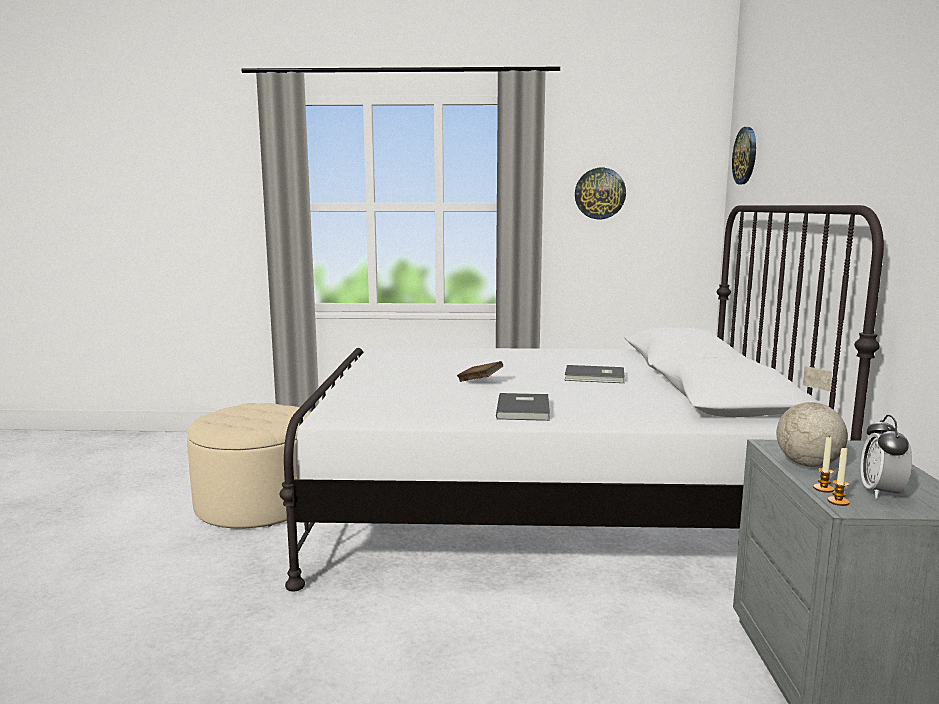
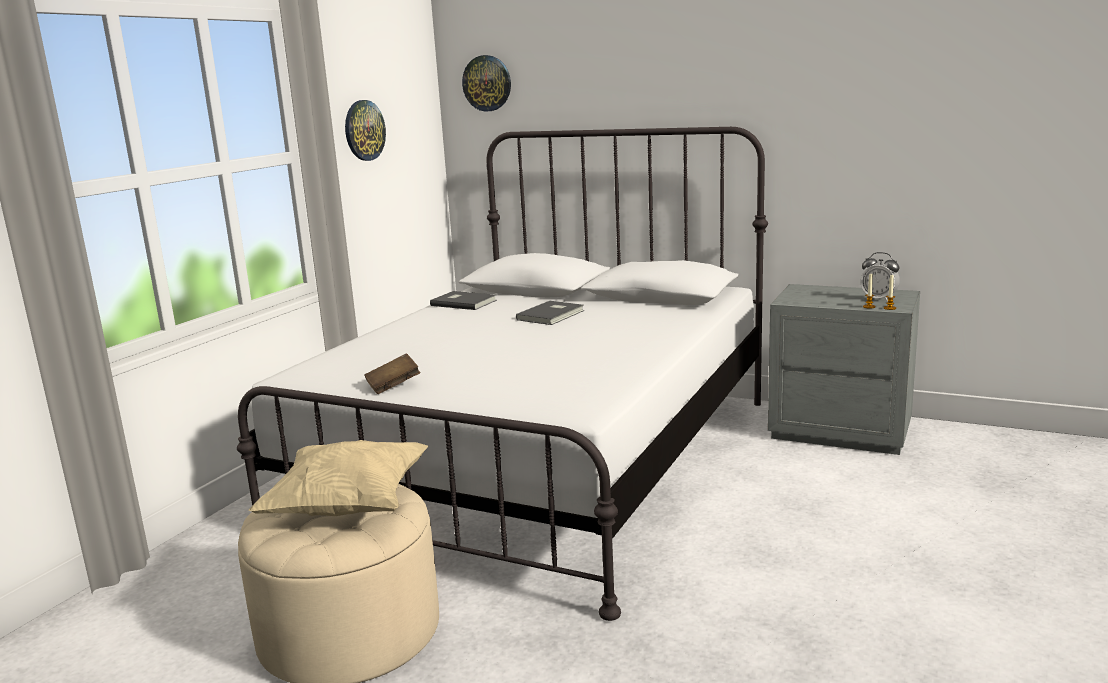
camera: 65 degrees left, 5 degrees up
brown book [457,361,503,382] -> brown book moved to [364,354,420,394]
grey book [496,393,550,421] -> grey book moved to [430,291,497,310]
globe [776,366,848,467] -> none
none -> beige pillow [248,440,428,516]

